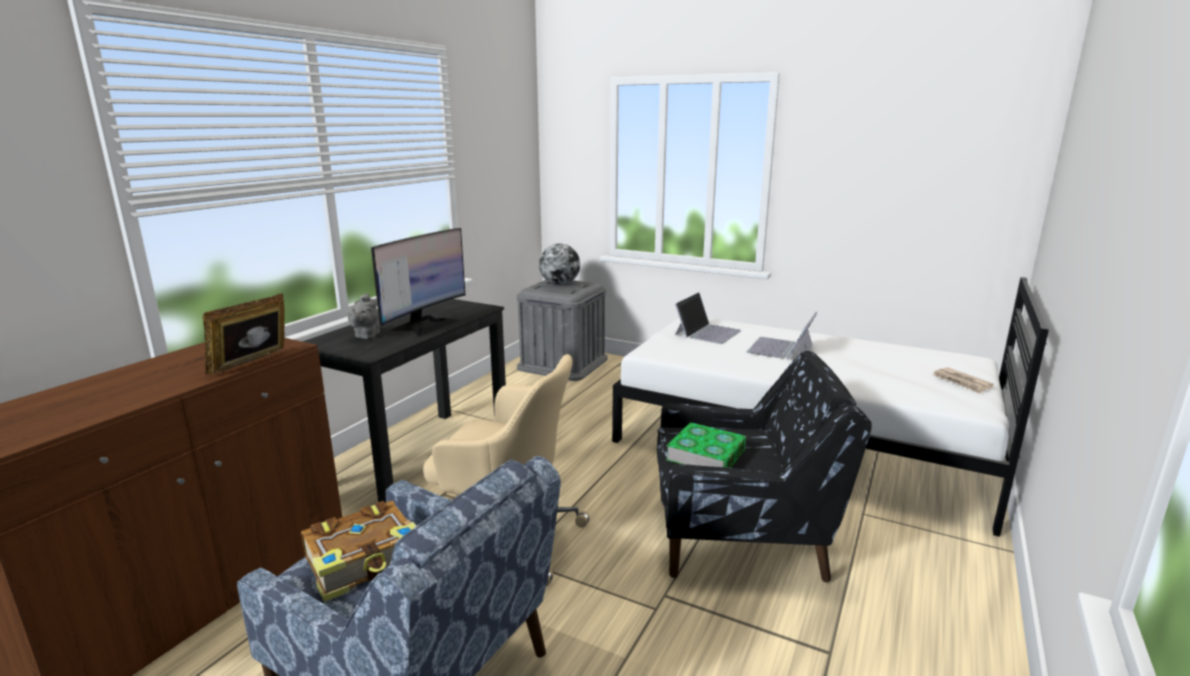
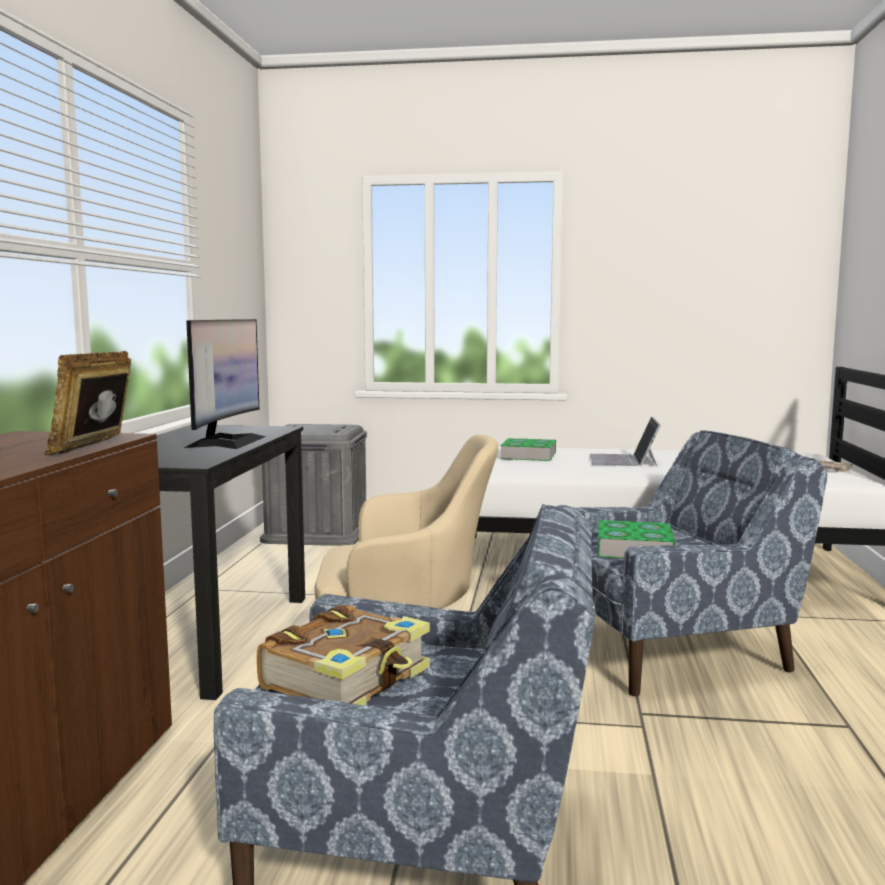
camera: 20 degrees left, 10 degrees down
grey teapot [348,293,380,339] -> none
globe [539,244,580,285] -> none
black armchair [657,351,872,582] -> blue armchair [573,430,827,696]
laptop [675,292,742,344] -> book [500,438,556,461]

